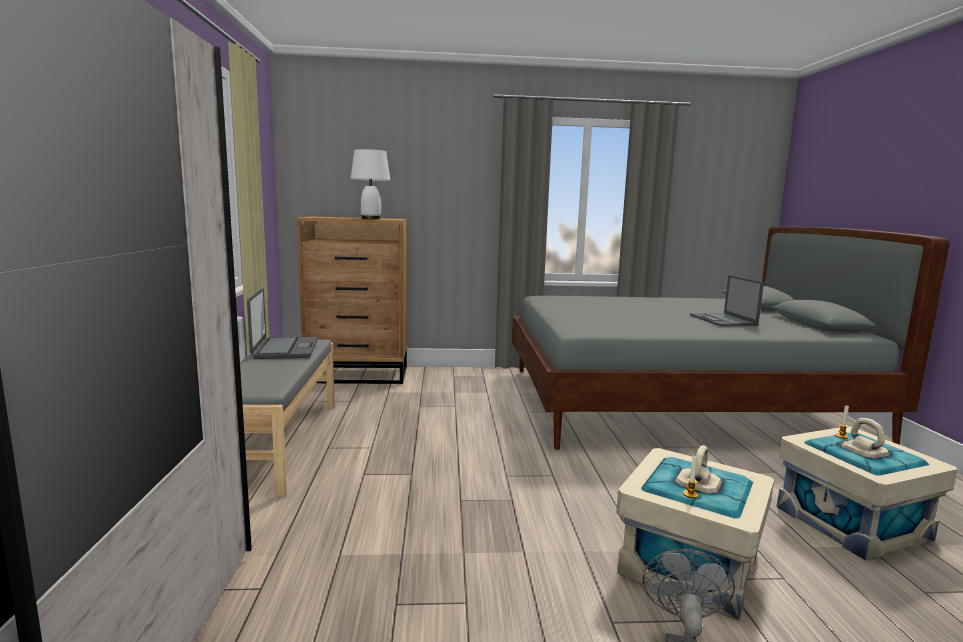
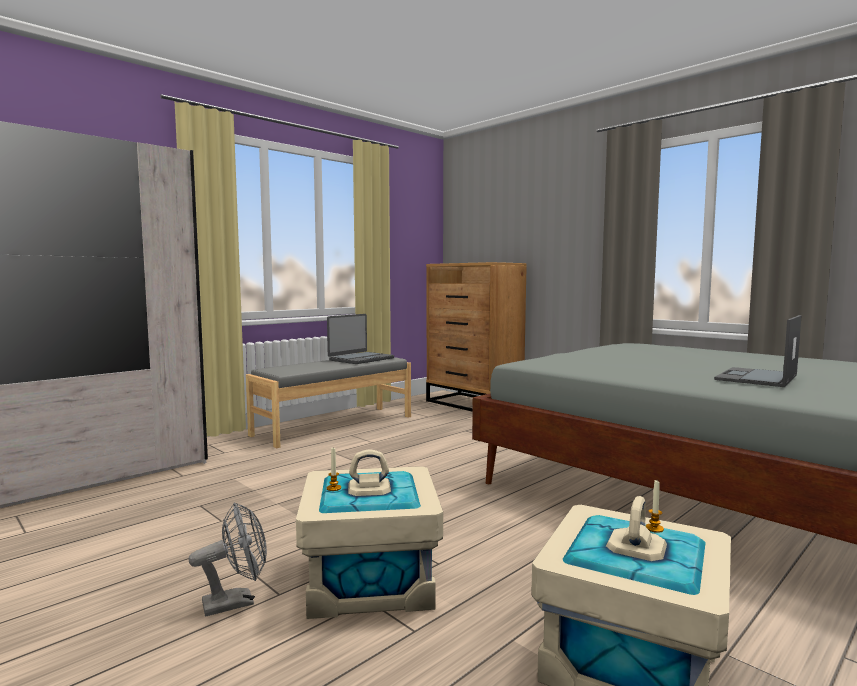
camera: 50 degrees right, 5 degrees down
white table lamp [351,149,390,219] -> none

